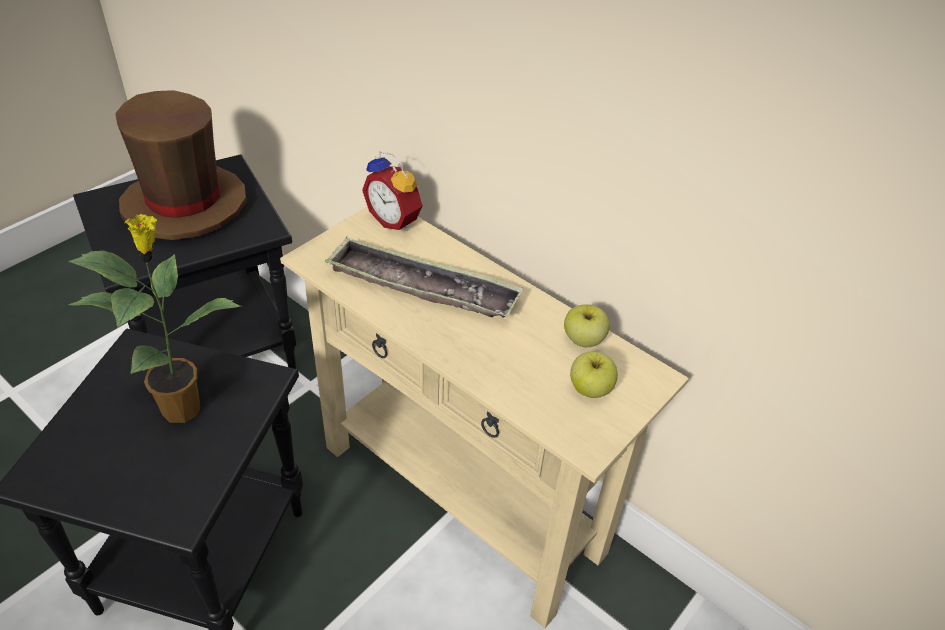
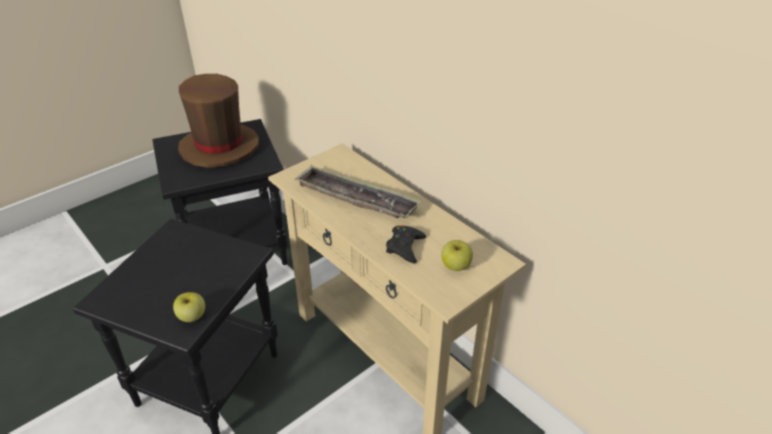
camera: 10 degrees right, 5 degrees down
potted plant [68,214,242,423] -> none
alarm clock [362,151,423,231] -> none
apple [564,304,610,347] -> apple moved to [173,292,205,322]
none -> black game controller [386,226,426,263]

